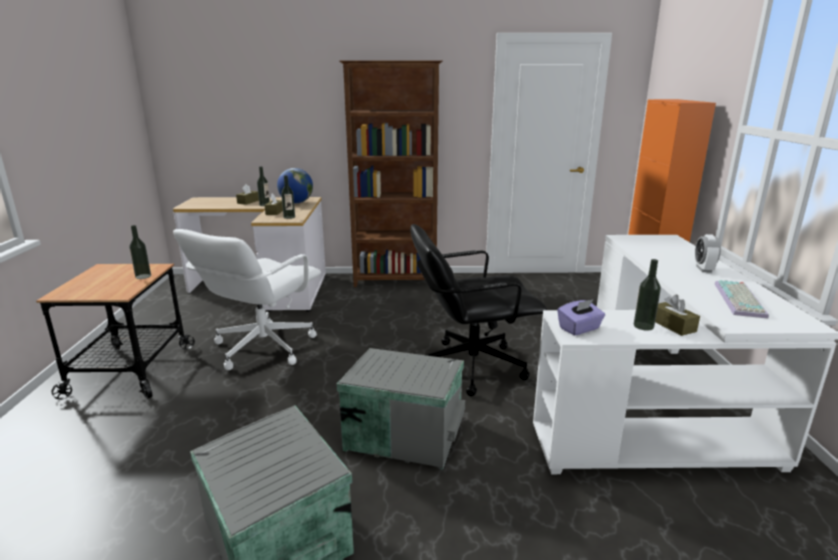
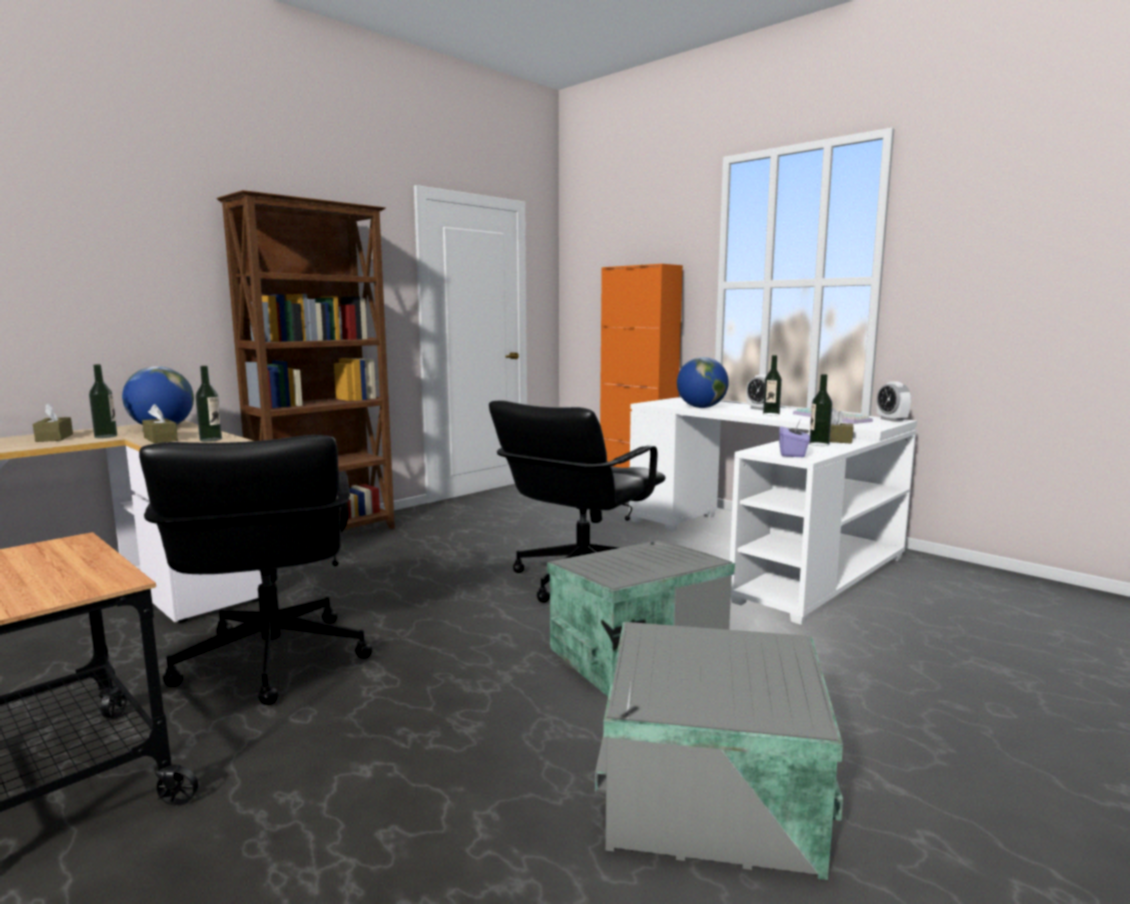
camera: 45 degrees left, 10 degrees down
bottle [129,225,151,279] -> bottle moved to [763,355,782,415]
white office chair [173,229,321,370] -> black office chair [139,435,372,705]
none -> globe [677,357,729,408]
none -> alarm clock [877,381,911,422]

